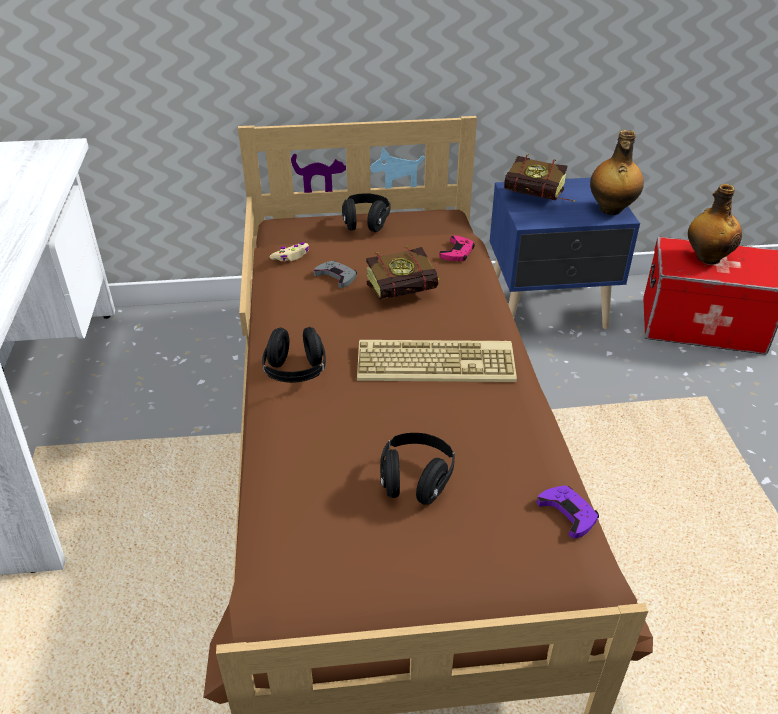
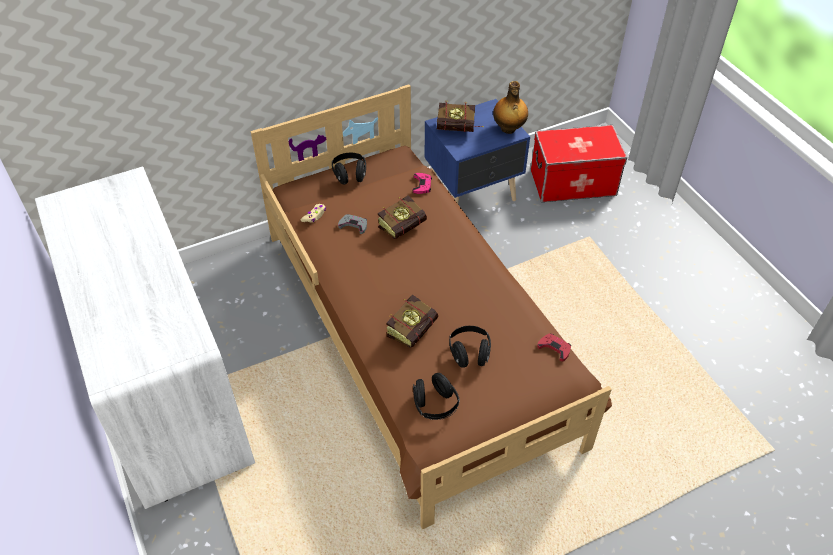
camera: 20 degrees left, 10 degrees up
black headphones [262,327,326,383] -> black headphones moved to [413,373,460,420]
keyboard [357,340,517,382] -> none
purple game controller [537,485,599,539] -> red game controller [537,334,571,362]
bottle [688,184,742,264] -> none
none -> book [386,294,438,348]

